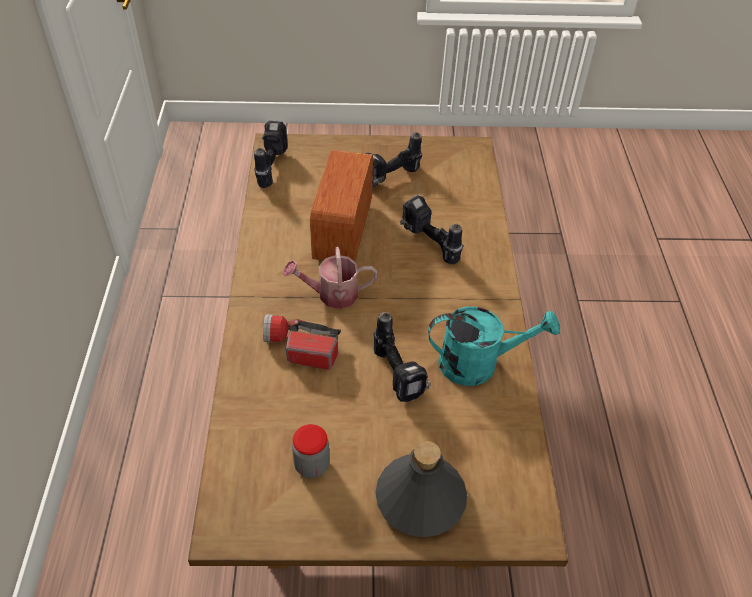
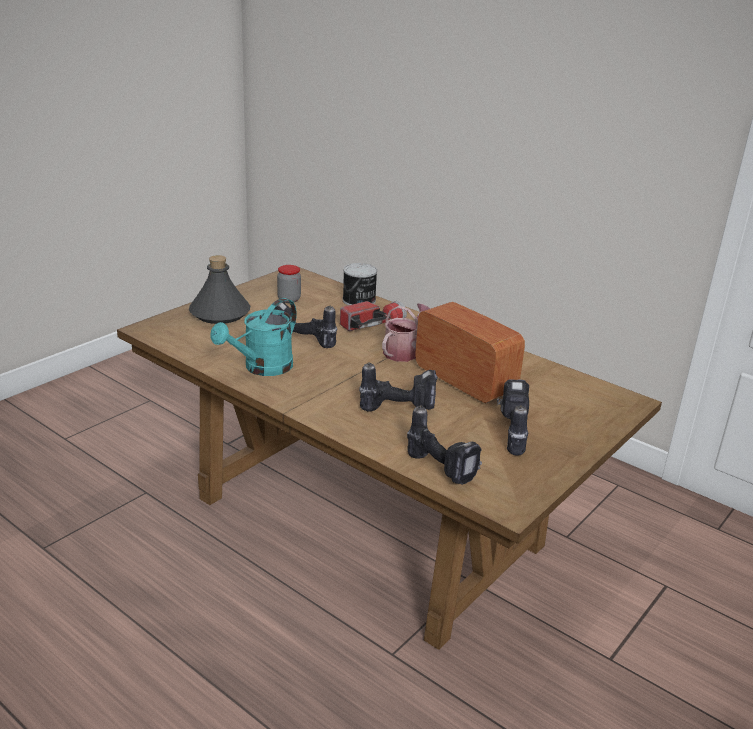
camera: 130 degrees right, 20 degrees down
power drill [254,120,288,188] -> power drill moved to [407,405,482,485]
none -> can [343,263,377,305]

